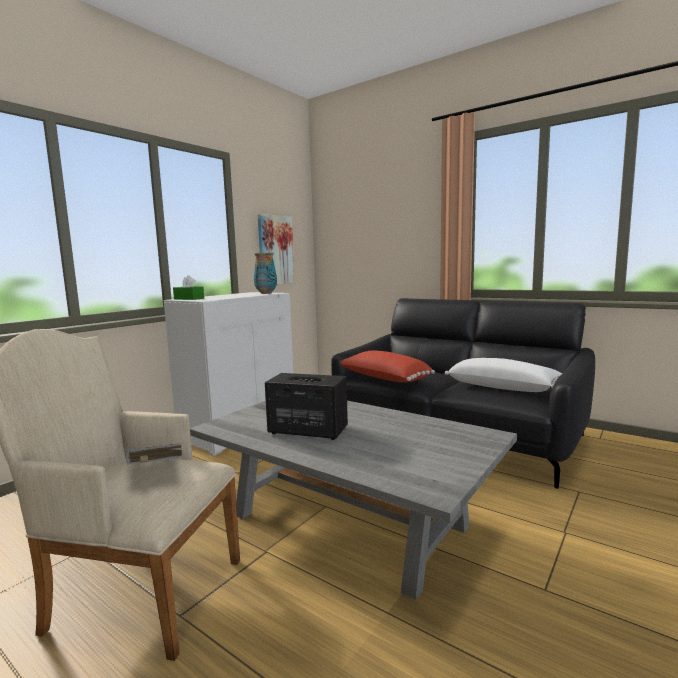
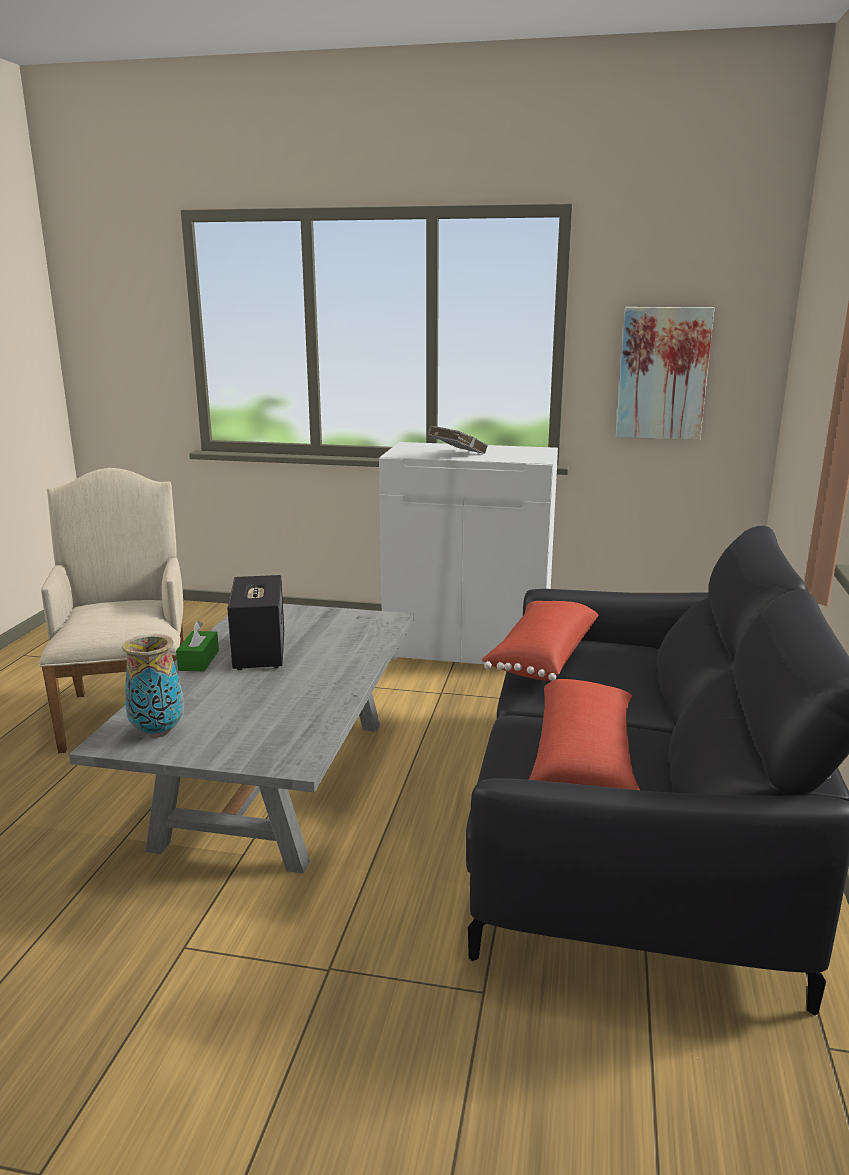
camera: 65 degrees right, 10 degrees up
grey book [126,443,182,465] -> grey book moved to [428,426,488,454]
green tissue box [173,275,204,300] -> green tissue box moved to [176,621,219,671]
vase [254,253,277,294] -> vase moved to [122,634,184,738]
white pillow [445,358,562,392] -> red pillow [529,679,640,790]

